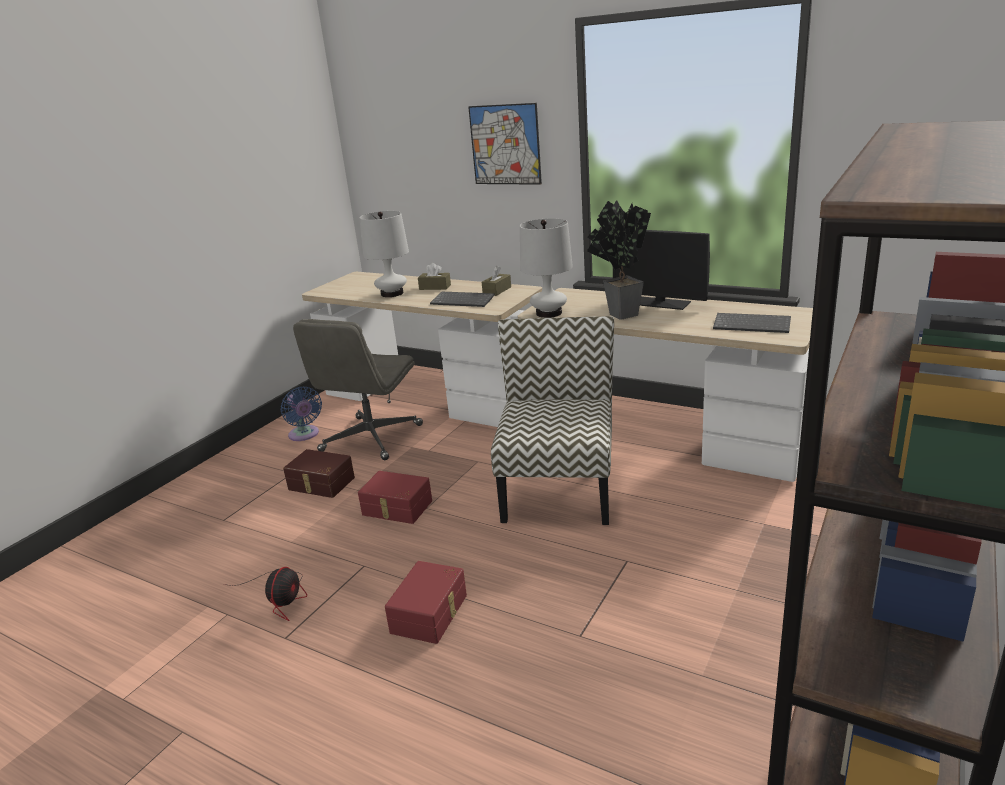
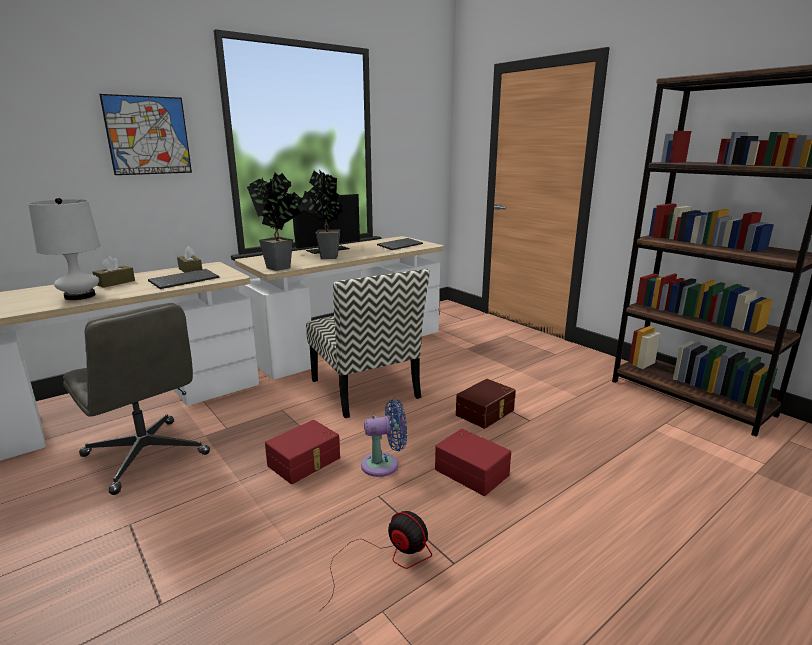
camera: 70 degrees left, 5 degrees down
blue fan [281,387,322,441] -> blue fan moved to [361,399,407,477]
brown storage box [283,449,355,498] -> brown storage box moved to [456,379,516,429]
chair [491,316,614,525] -> chair turned 150 degrees counterclockwise [306,269,430,418]
white table lamp [520,218,573,318] -> potted plant [247,173,302,271]

